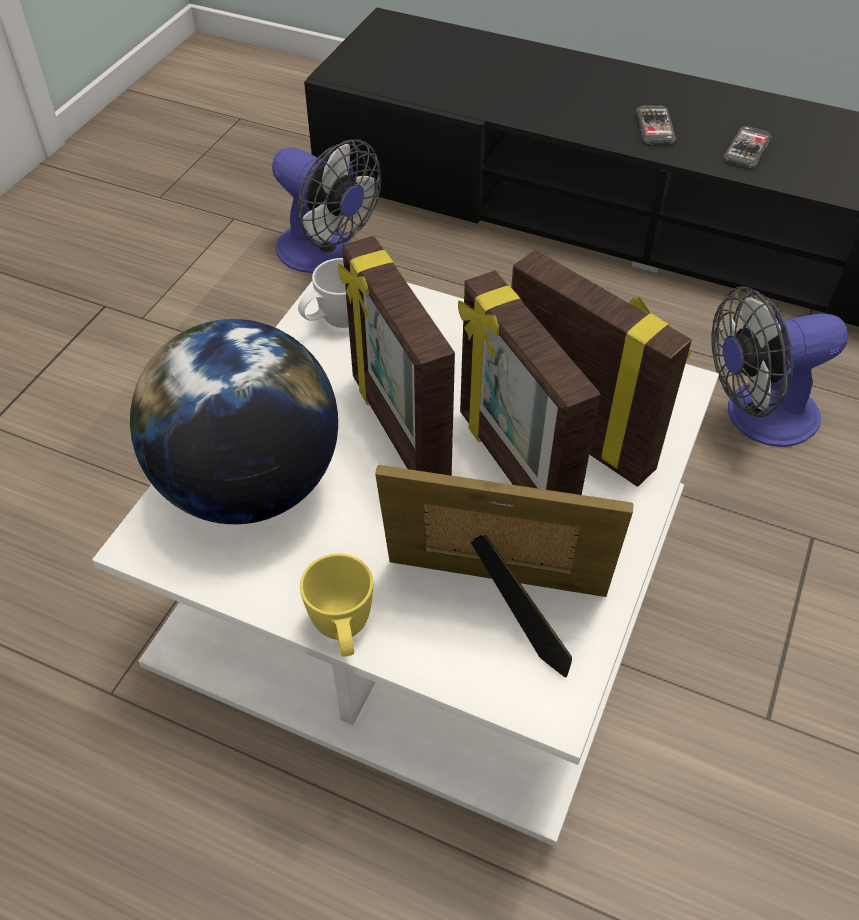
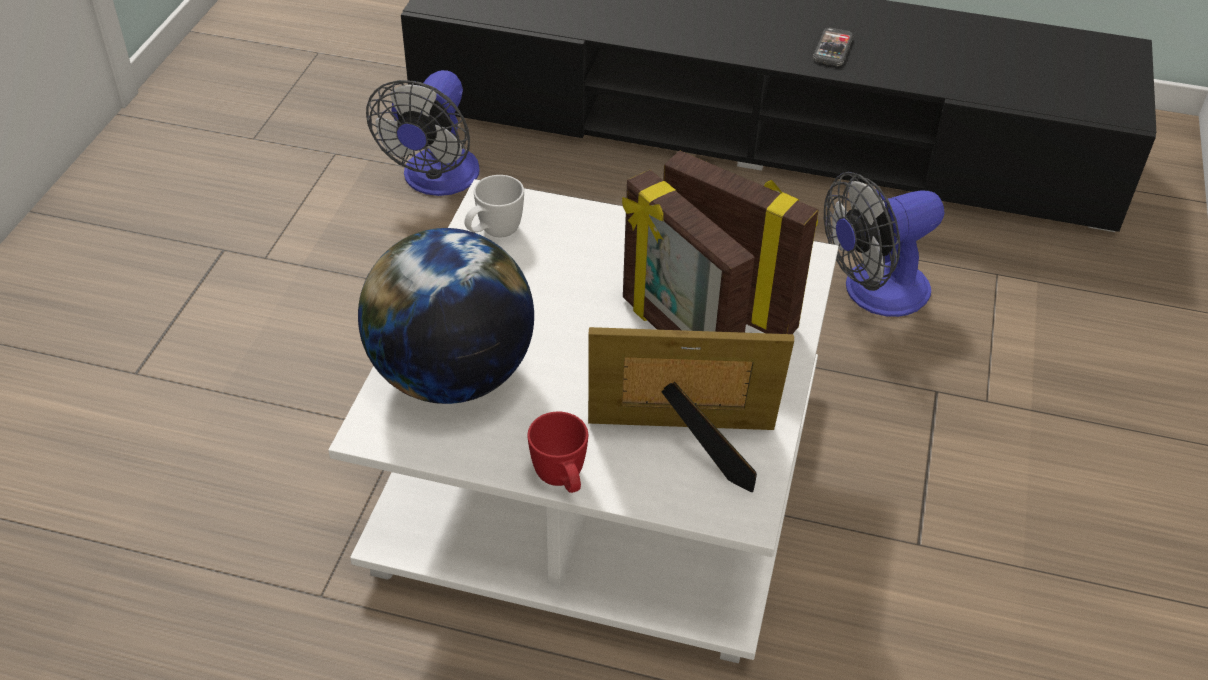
camera: 10 degrees left, 5 degrees down
fan [272,140,381,273] -> fan turned 75 degrees clockwise [366,70,479,196]
yellow mug [300,553,373,657] -> red mug [527,412,588,493]
picture frame [338,235,455,476] -> none
phone [636,106,676,145] -> none

